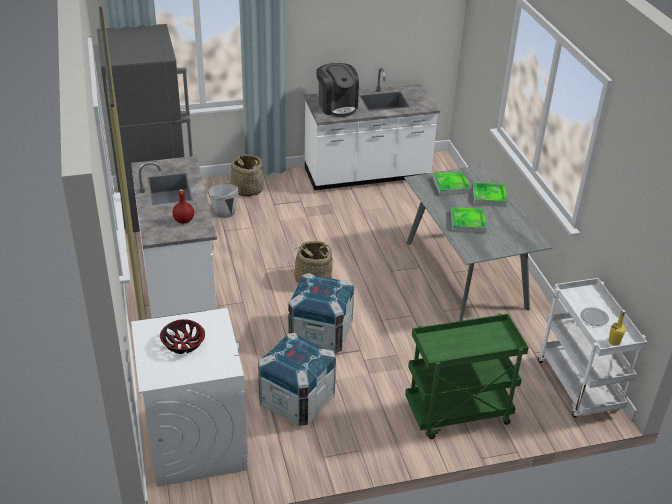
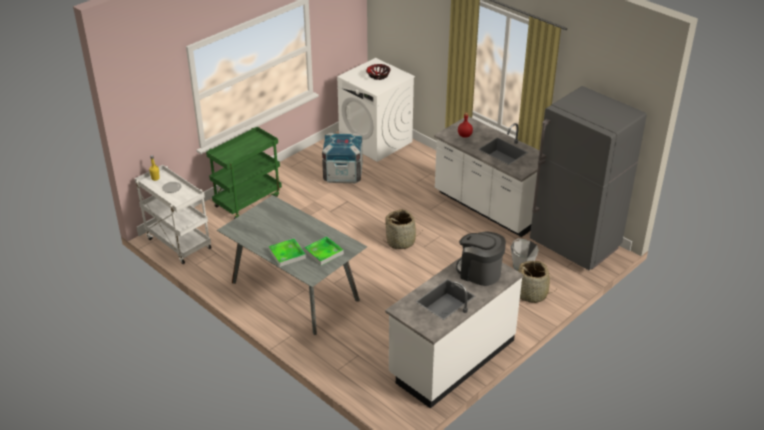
camera: 150 degrees right, 0 degrees up
crate [288,273,354,353] -> none
tray [451,207,487,233] -> none

